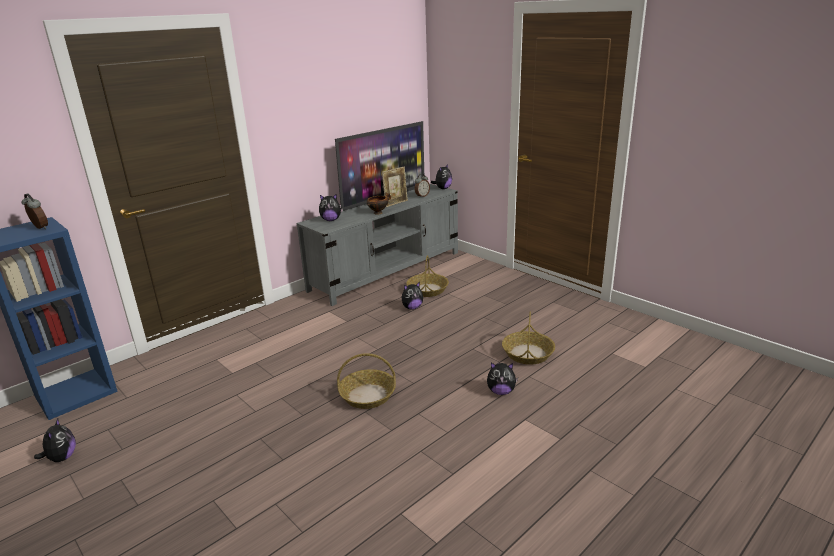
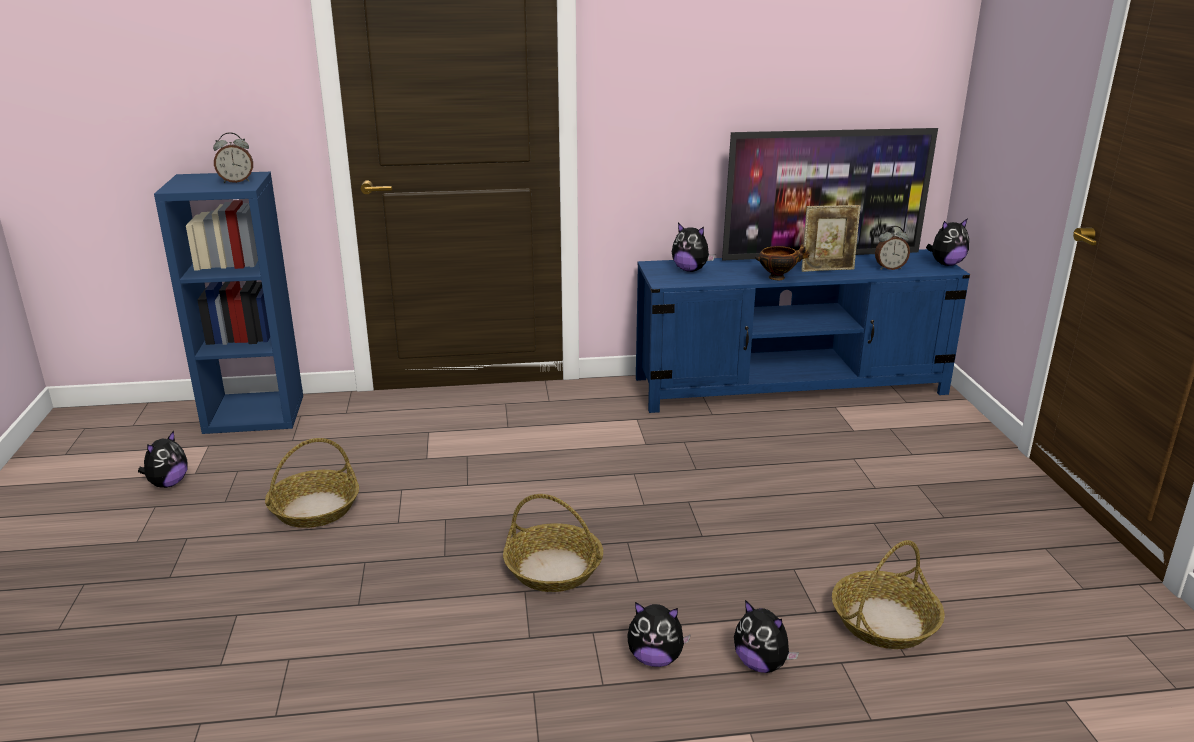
camera: 35 degrees right, 0 degrees up
alarm clock [21,193,48,229] -> alarm clock turned 90 degrees clockwise [213,132,253,183]
grey tv stand [297,184,458,306] -> blue tv stand [636,249,970,413]
plush toy [401,282,423,310] -> plush toy moved to [627,602,691,667]
basket [406,255,449,297] -> basket moved to [265,438,359,528]

